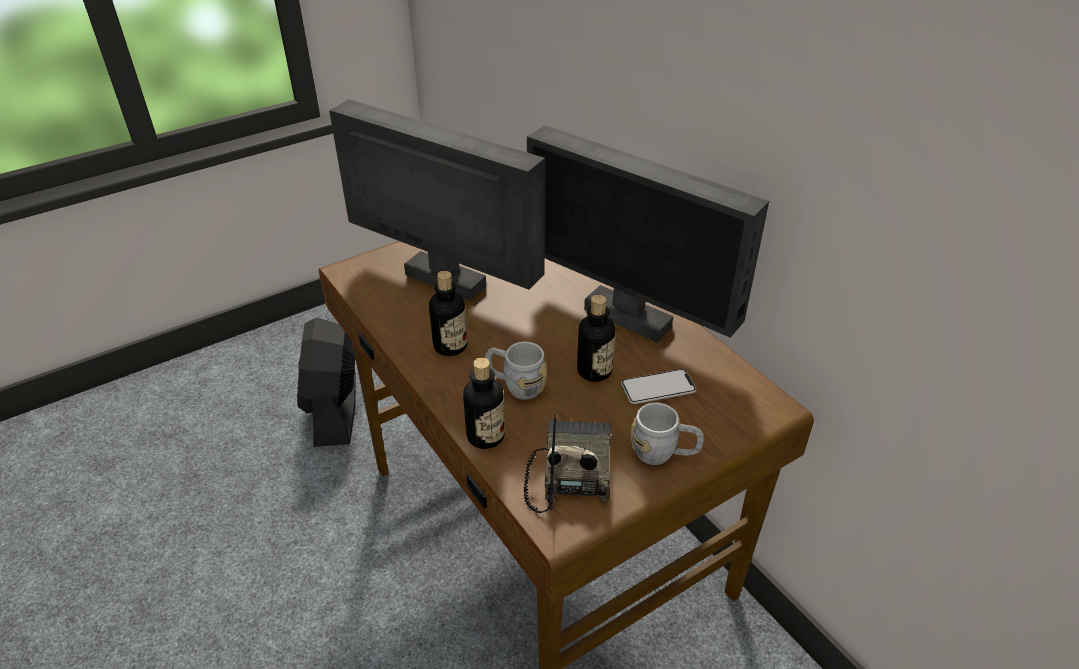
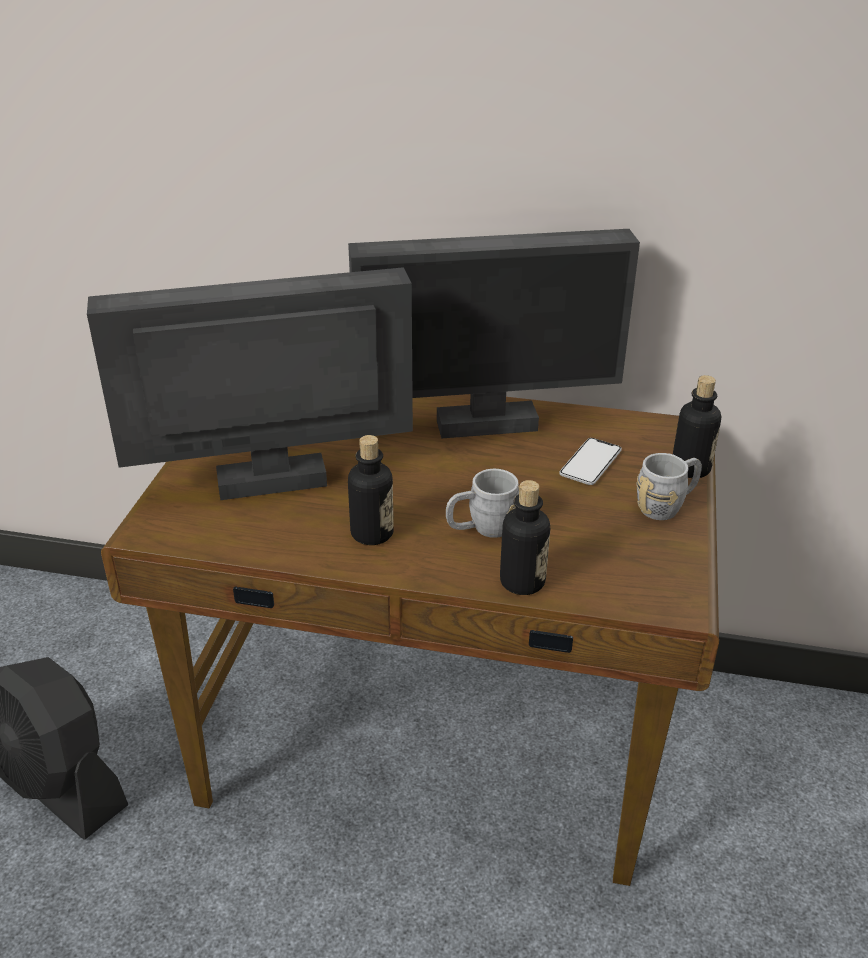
camera: 45 degrees left, 5 degrees down
radio [524,413,611,513] -> none
bottle [577,295,615,382] -> bottle moved to [673,375,721,478]

